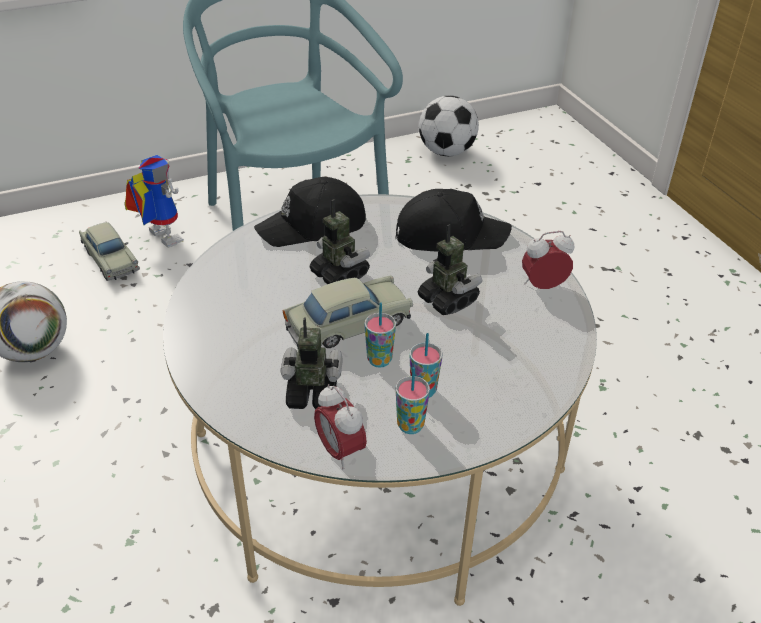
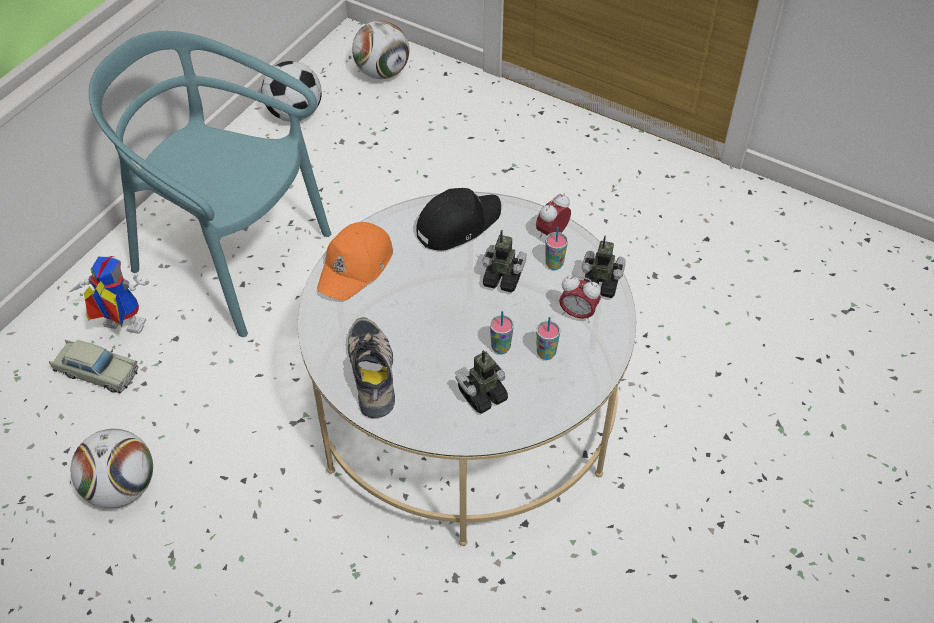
camera: 35 degrees left, 10 degrees up
black cap [254,177,366,247] -> orange cap [317,222,393,301]
beige toy car [283,275,413,348] -> none
toy robot [309,199,370,284] -> toy robot moved to [582,236,625,298]
alarm clock [314,384,367,469] -> alarm clock moved to [559,275,601,323]
cup [396,367,430,434] -> cup moved to [545,227,568,270]
none -> shoe [348,317,395,418]
none -> football [352,20,409,79]

